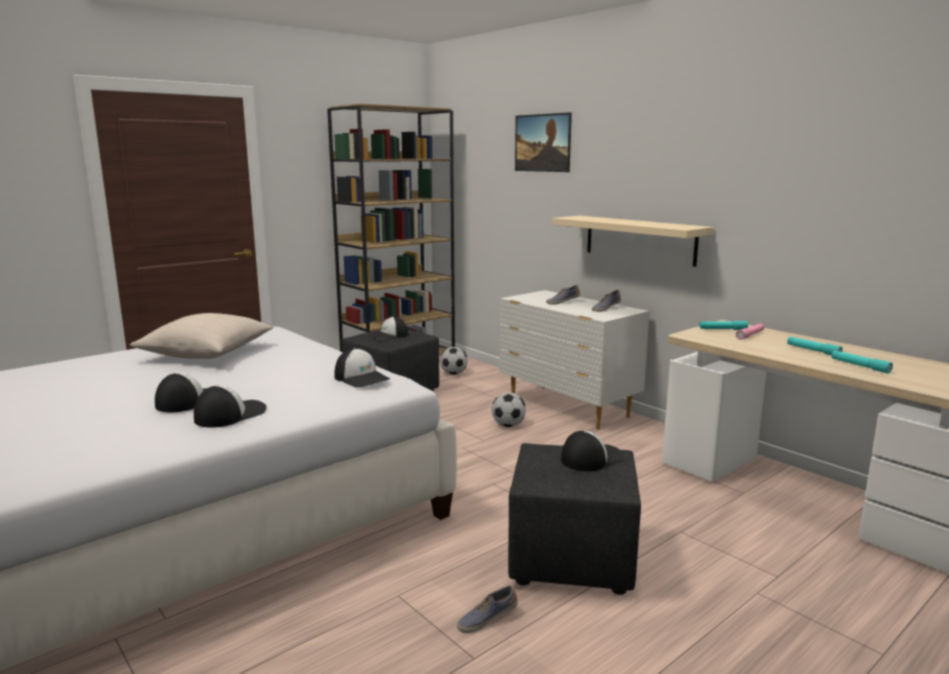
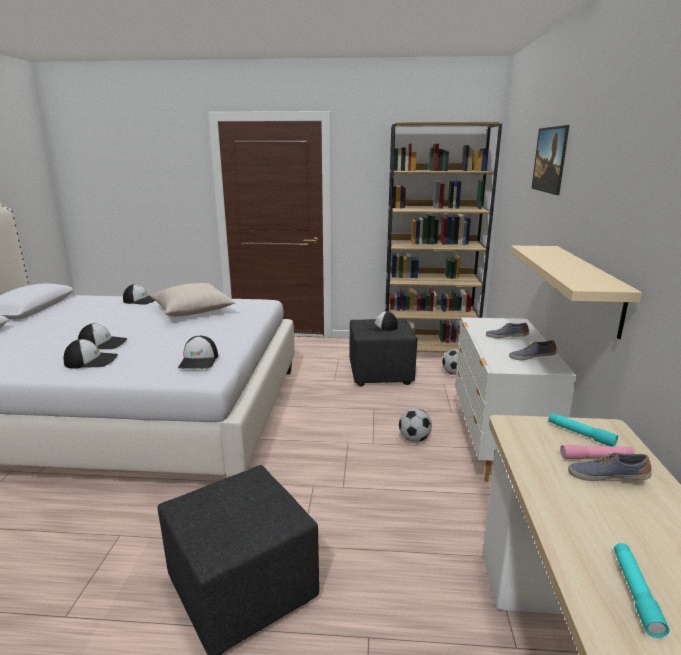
camera: 45 degrees right, 5 degrees up
shoe [457,585,518,633] -> shoe moved to [568,453,652,481]
cap [561,431,624,471] -> cap moved to [123,284,155,305]
turquoise flashlight [787,337,843,355] -> none

